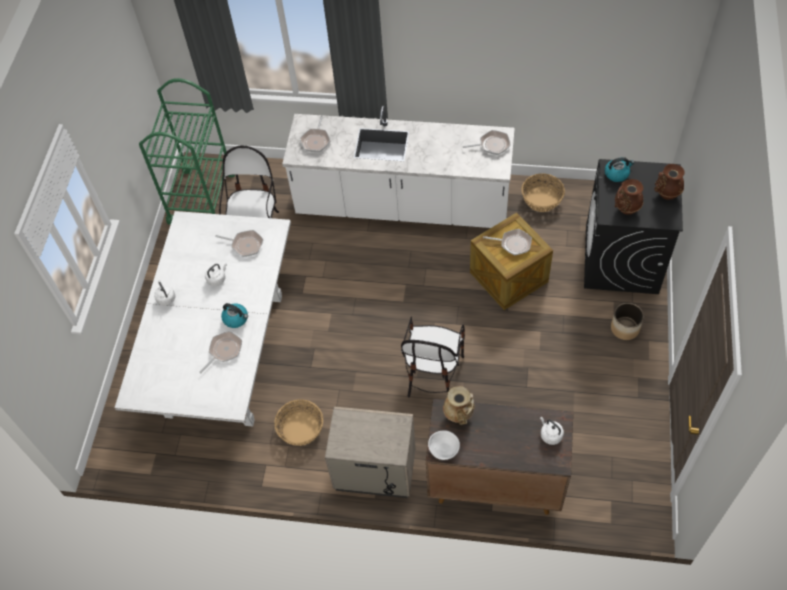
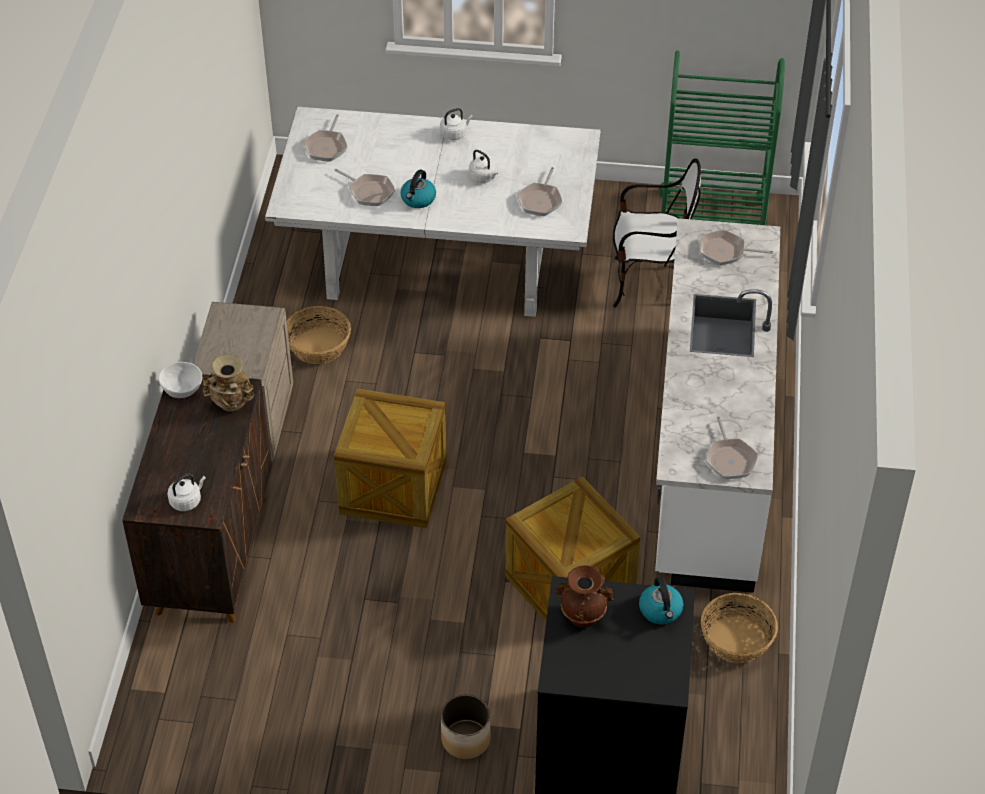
camera: 85 degrees right, 10 degrees down
chair [401,316,465,397] -> crate [334,389,447,528]
frying pan [483,229,532,256] -> frying pan moved to [303,114,347,162]
brown vase [654,164,685,200] -> none

